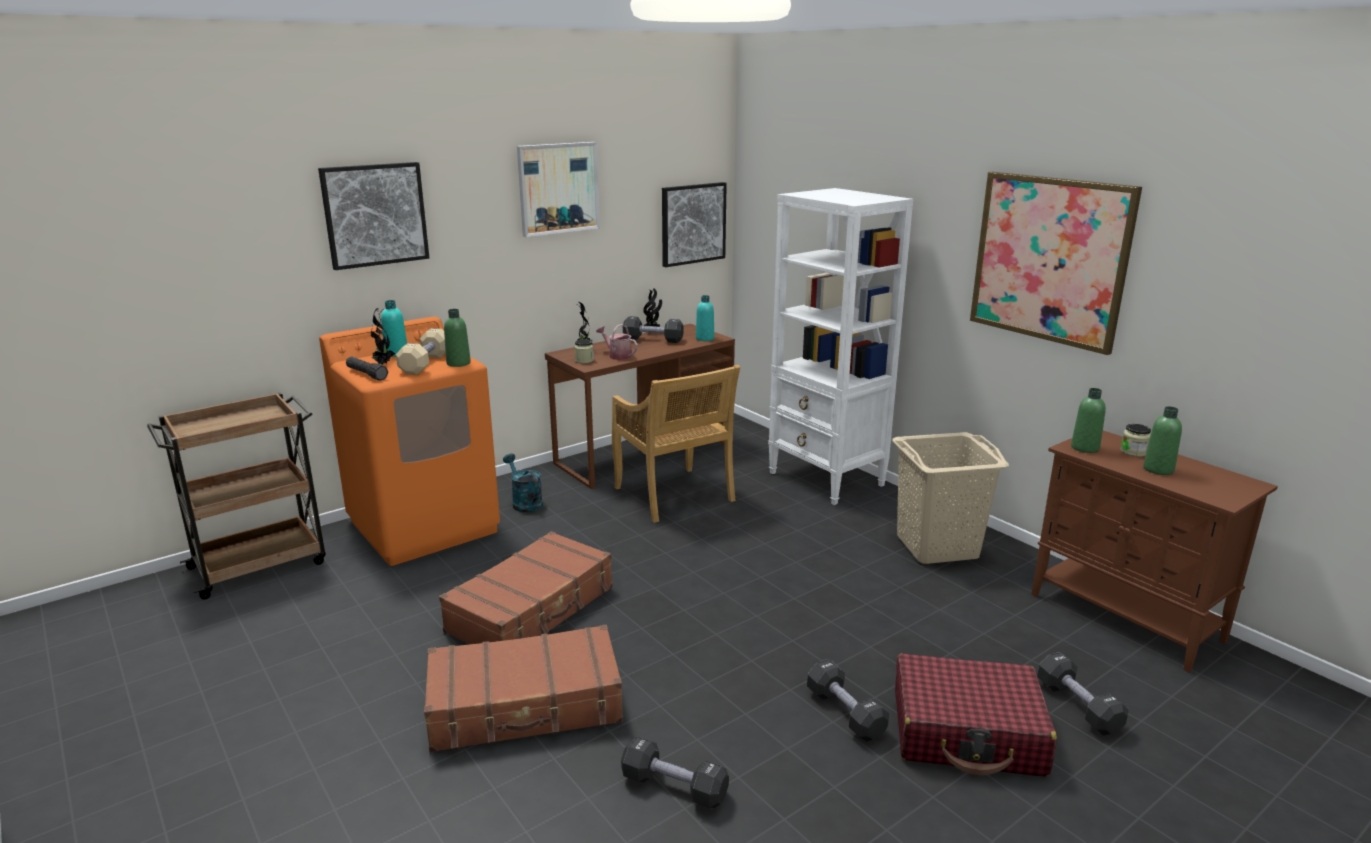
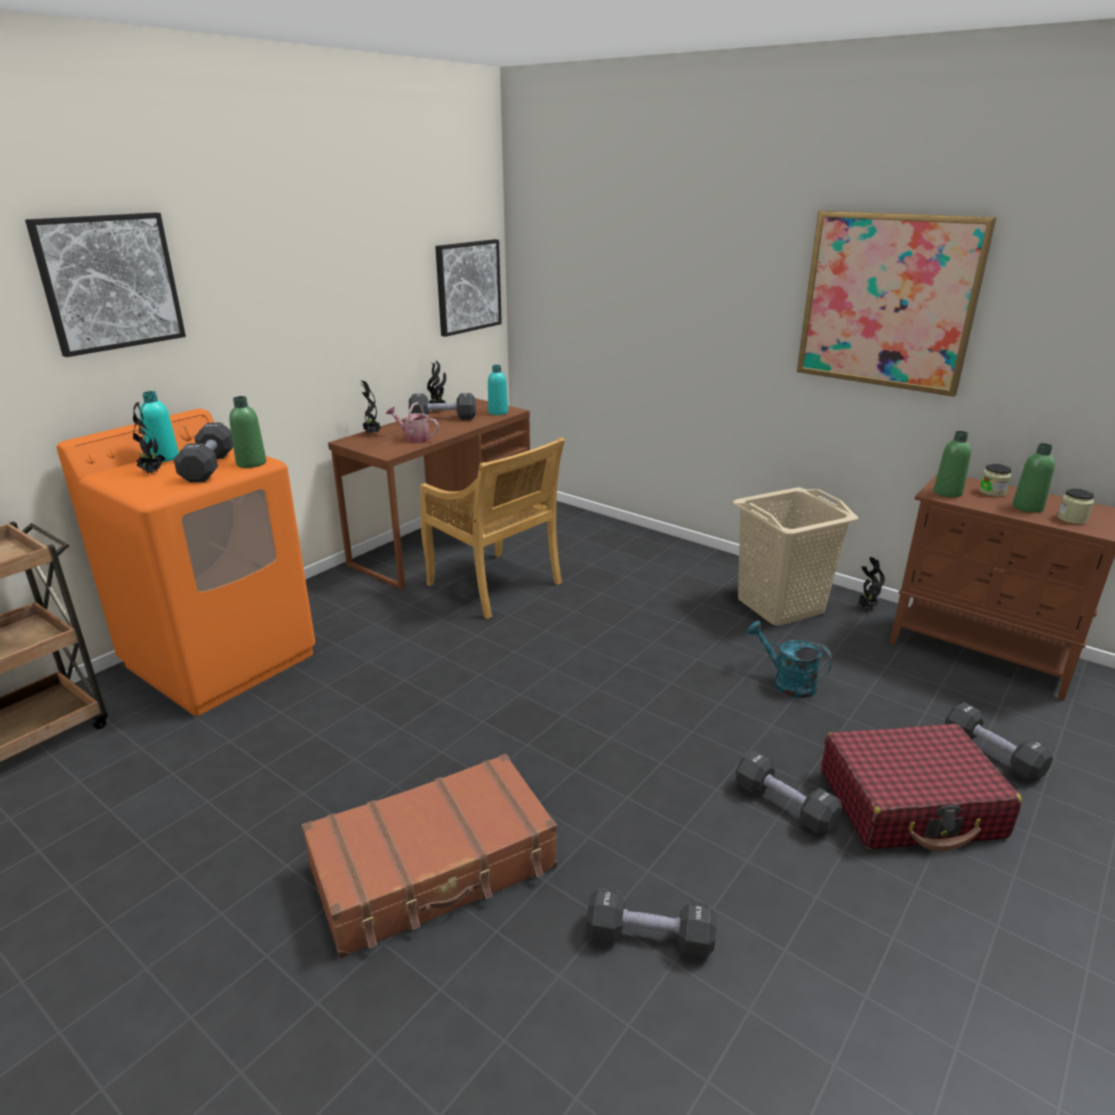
camera: 15 degrees left, 5 degrees up
black flashlight [346,357,388,381] -> none
beige dumbbell [396,328,446,375] -> black dumbbell [174,422,233,483]
brown suitcase [439,531,613,644] -> none
turquoise watering can [503,453,543,513] -> turquoise watering can moved to [747,621,833,698]
picture [517,142,600,237] -> none
jar [574,339,594,363] -> jar moved to [1057,488,1094,524]
white bookcase [768,188,913,505] -> none
none -> potted plant [859,557,885,608]

